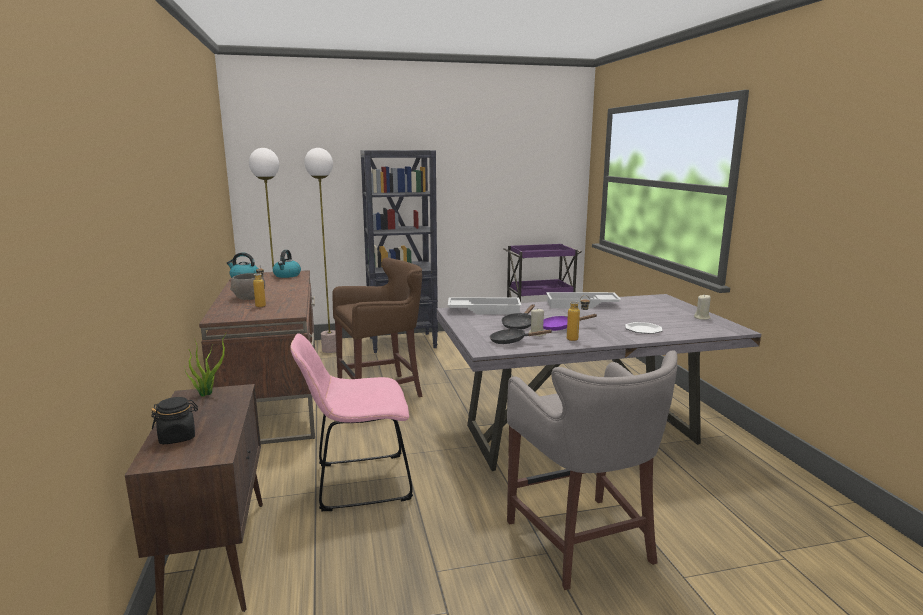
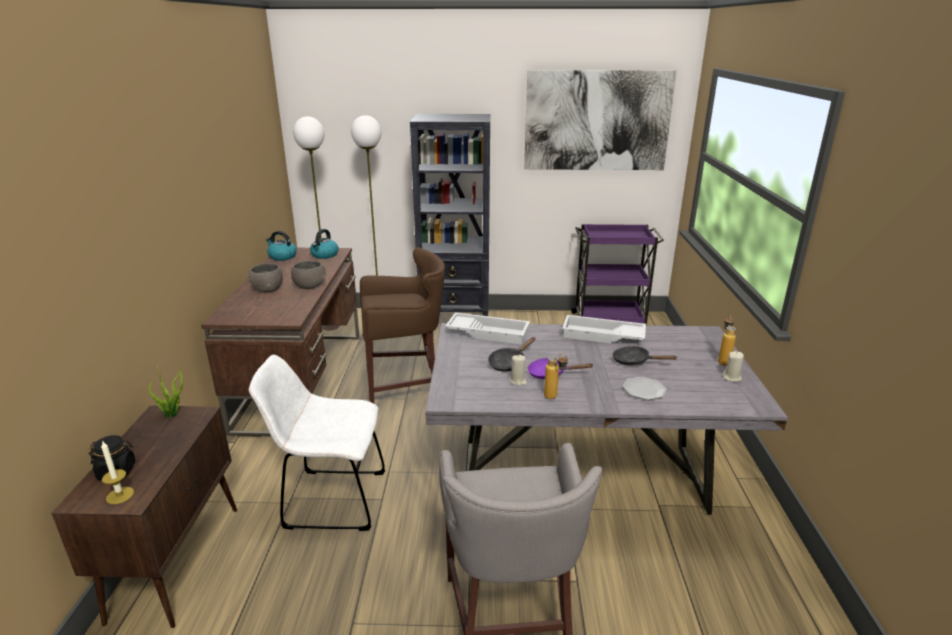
camera: 15 degrees right, 10 degrees up
bottle [253,265,266,307] -> bottle moved to [718,315,736,366]
pink chair [290,333,413,511] -> white chair [249,355,385,531]
black frying pan [490,329,552,344] -> black frying pan moved to [612,346,677,365]
none -> candle [101,440,134,504]
none -> grey bowl [291,261,326,289]
none -> picture [524,70,677,170]

